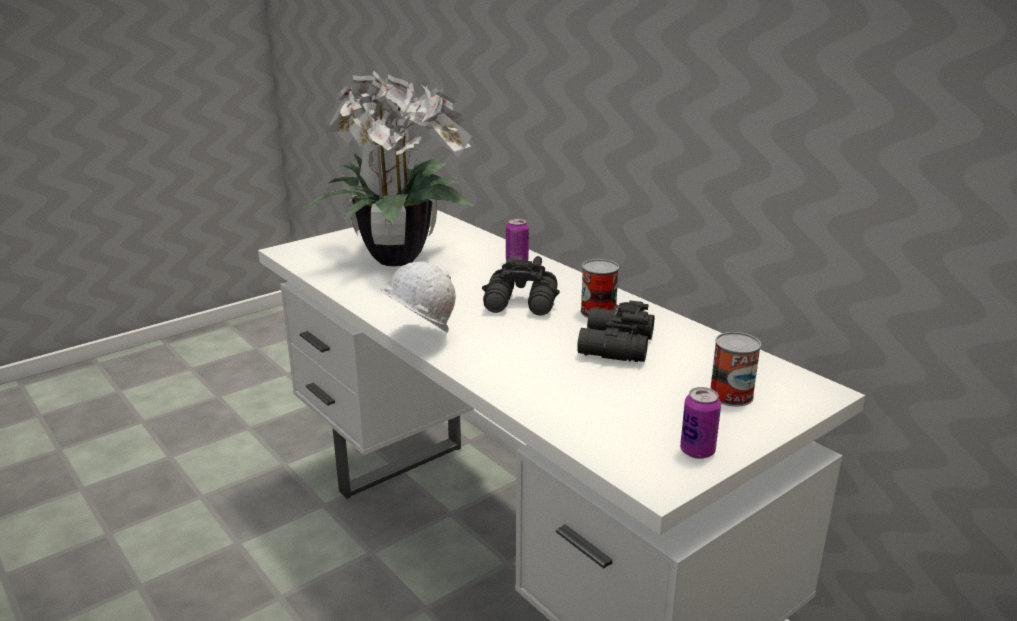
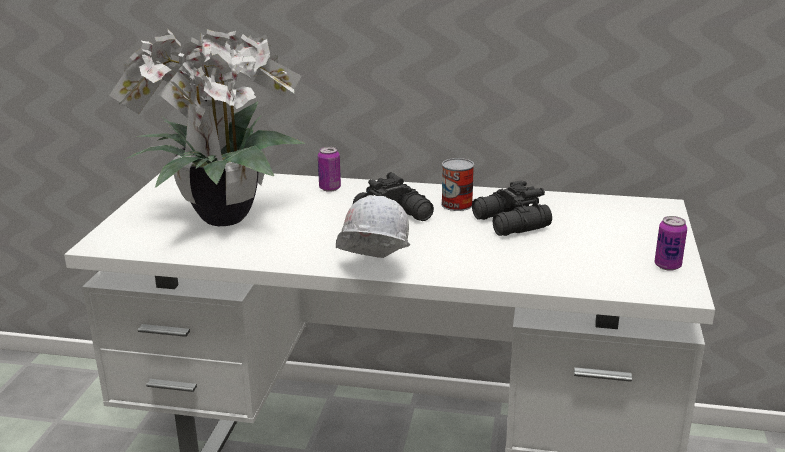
camera: 40 degrees left, 0 degrees up
can [710,332,761,406] -> none

